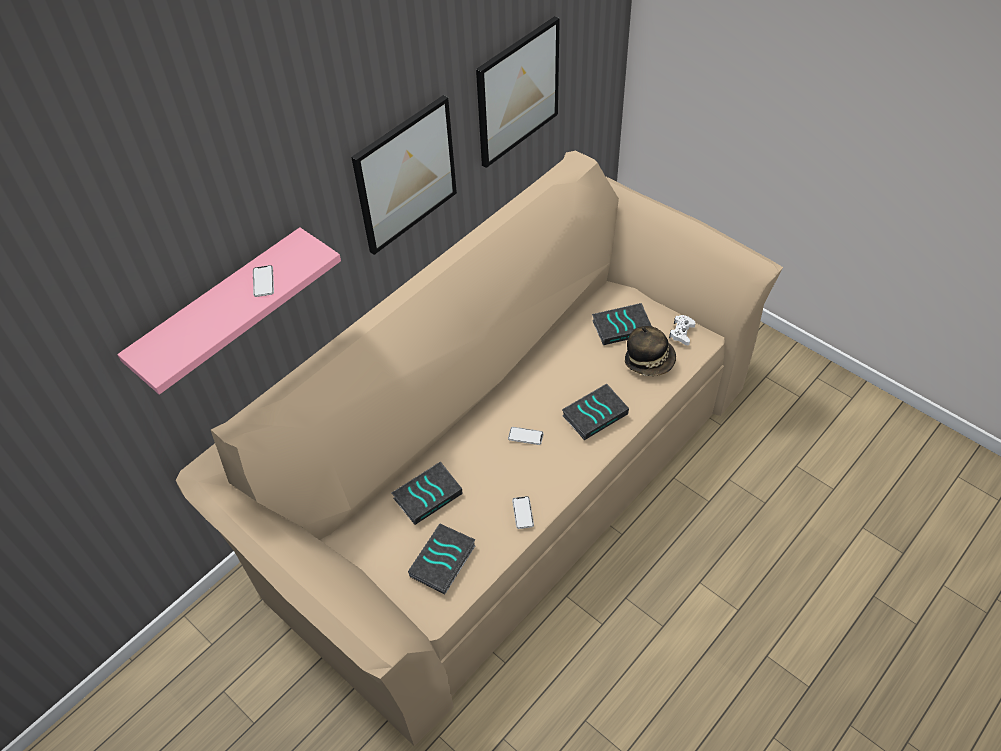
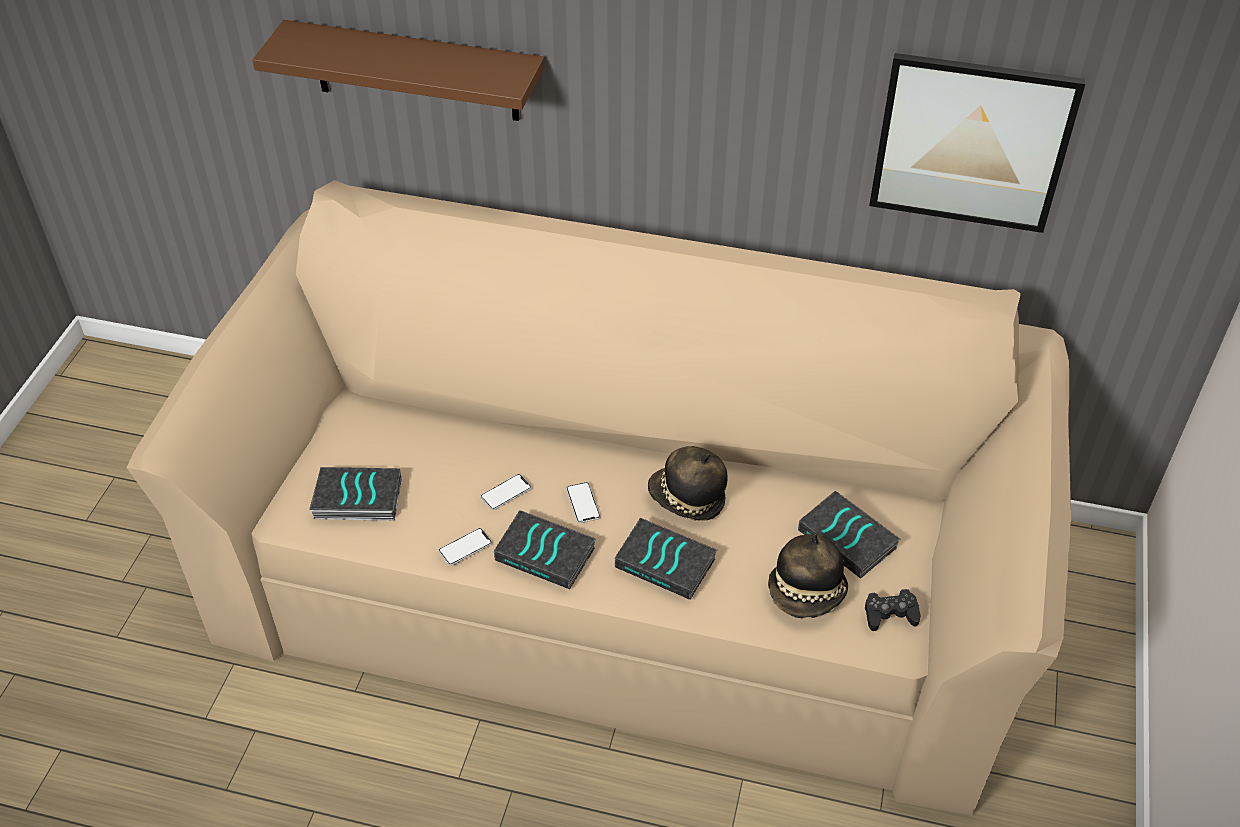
camera: 60 degrees right, 5 degrees down
pink shelf [117,227,341,395] -> brown shelf [252,20,545,121]
phone [253,265,274,297] -> phone moved to [480,474,532,510]
picture [351,95,457,255] -> none
book [392,461,463,525] -> book moved to [494,510,596,589]
white game controller [669,315,696,345] -> black game controller [865,589,920,631]
none -> hat [648,446,728,521]

